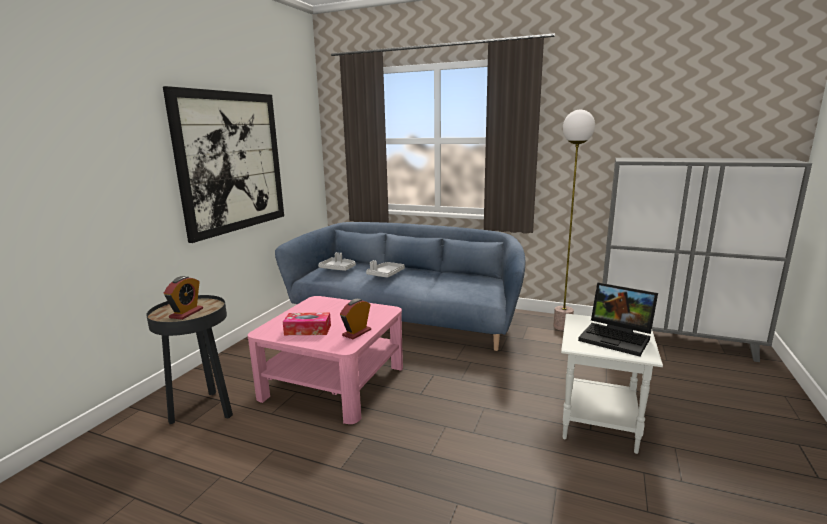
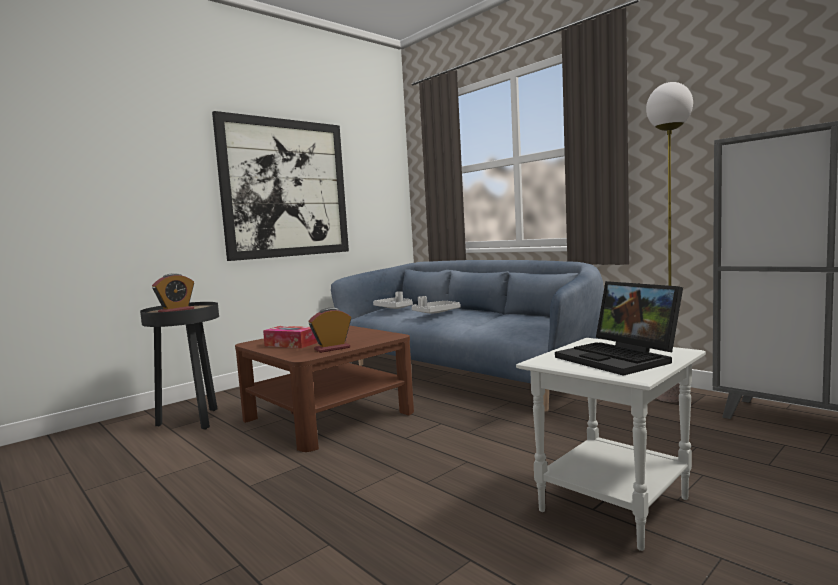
camera: 25 degrees right, 10 degrees down
pink coffee table [247,296,403,424] -> brown coffee table [235,326,414,452]

